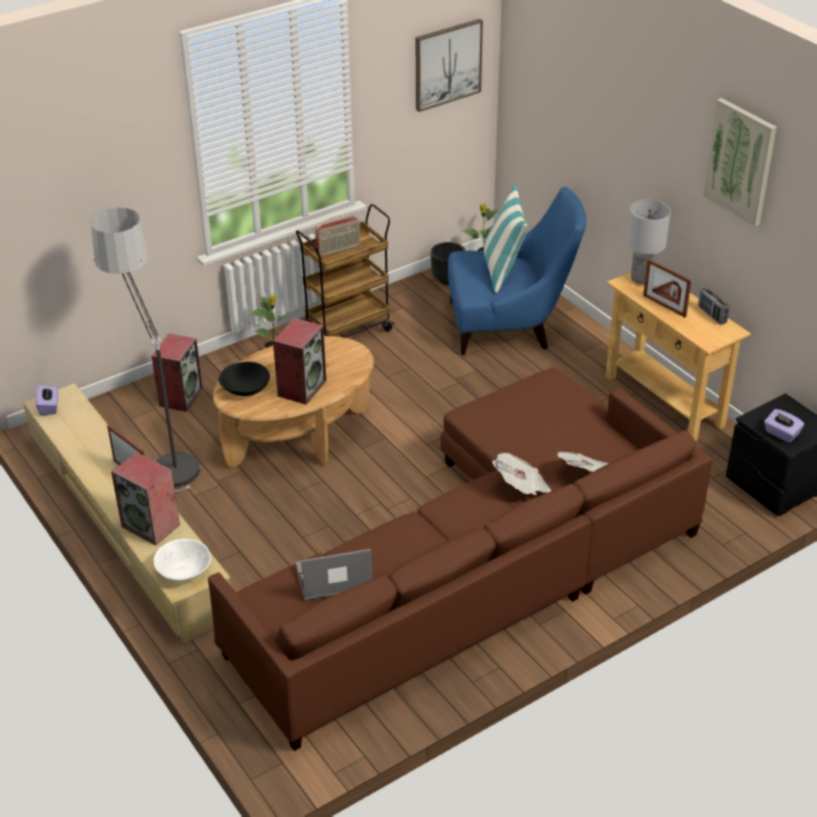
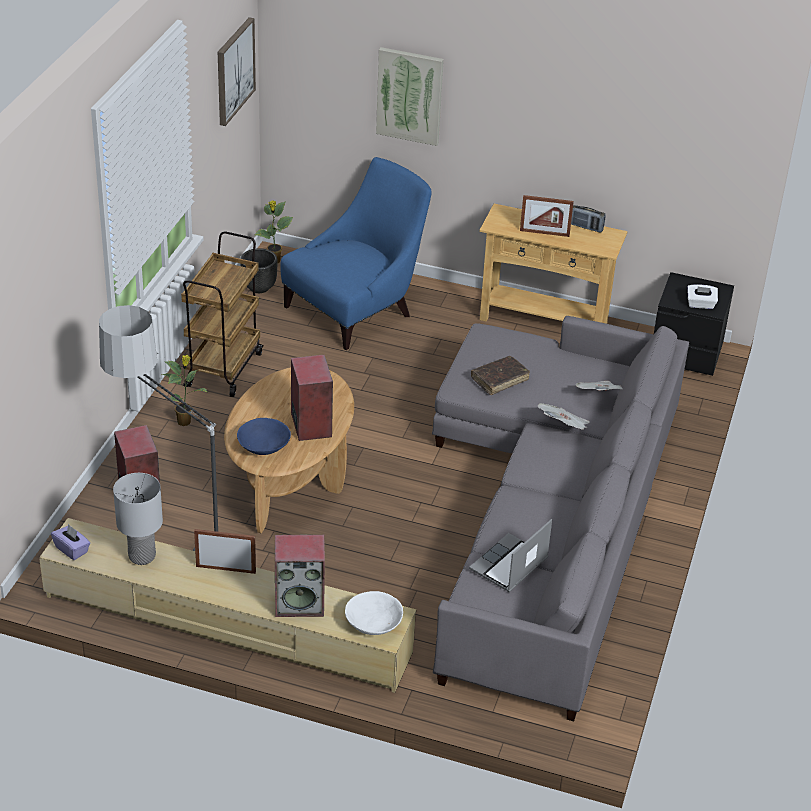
camera: 40 degrees left, 0 degrees up
brown sofa [208,368,713,751] -> grey sofa [432,316,689,721]
black bowl [219,362,270,396] -> blue bowl [237,418,291,455]
radio [315,215,360,257] -> none
pillow [484,185,528,293] -> none
grey table lamp [626,200,671,284] -> grey table lamp moved to [113,473,163,565]
picture [703,98,777,226] -> picture moved to [376,47,444,146]
purple tissue box [764,409,804,443] -> white tissue box [687,284,718,309]
none -> brown book [471,356,530,395]

